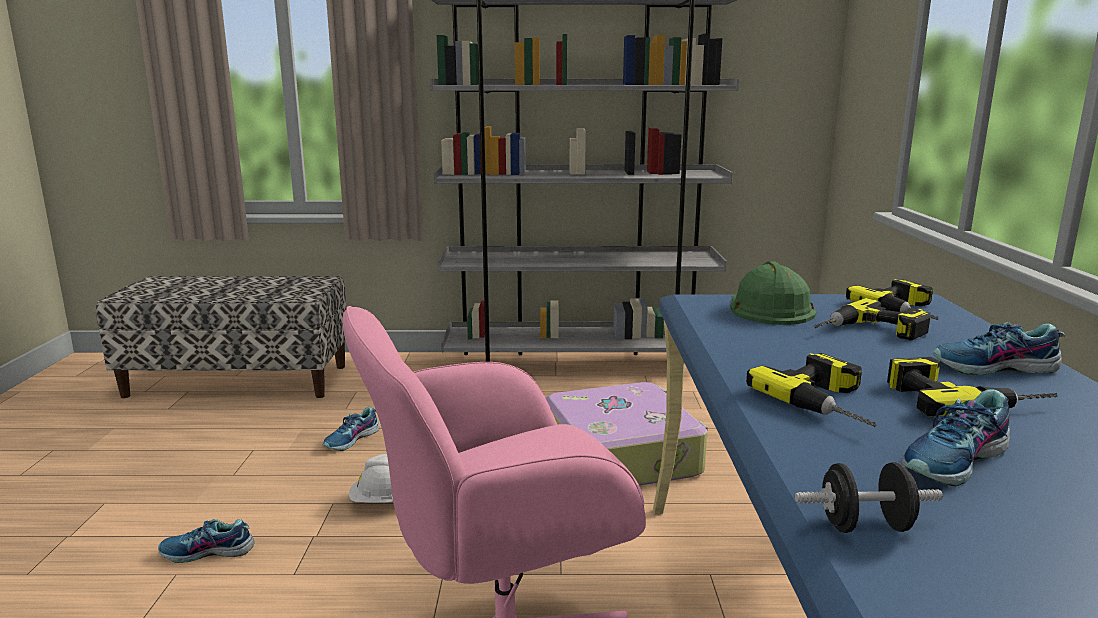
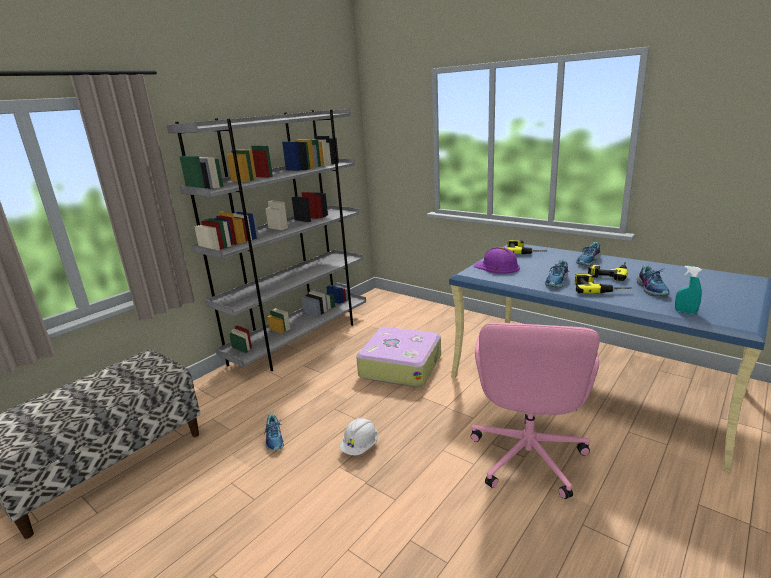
camera: 50 degrees left, 5 degrees up
shoe [158,519,255,563] -> shoe moved to [545,260,568,288]
green hard hat [730,261,817,325] -> purple hard hat [473,247,520,274]
black dumbbell [795,462,943,533] -> turquoise spray bottle [675,266,702,314]
power drill [814,298,931,340] -> none

